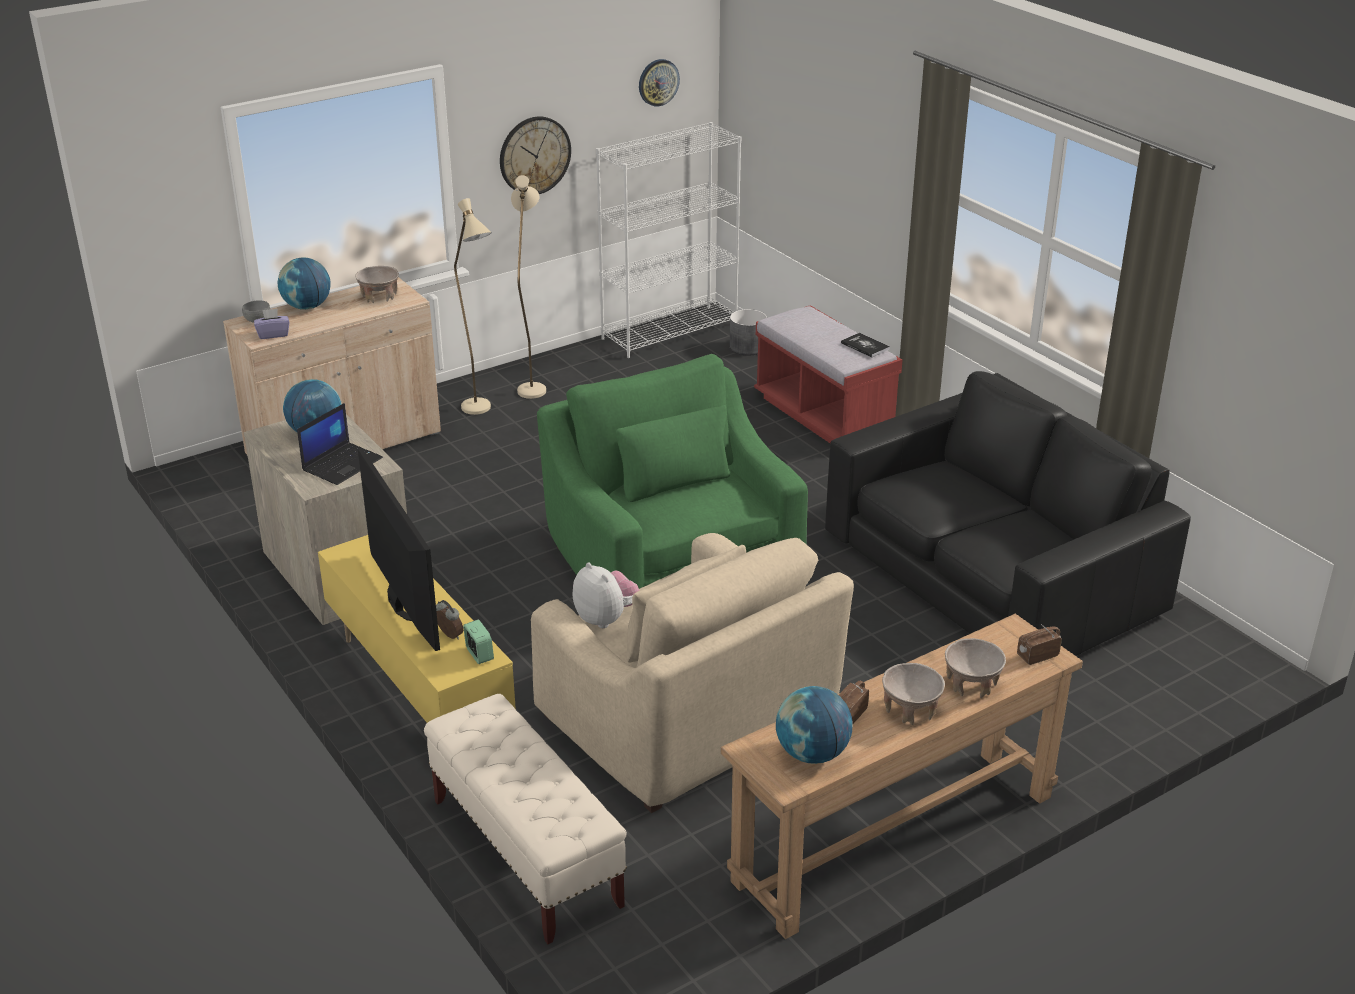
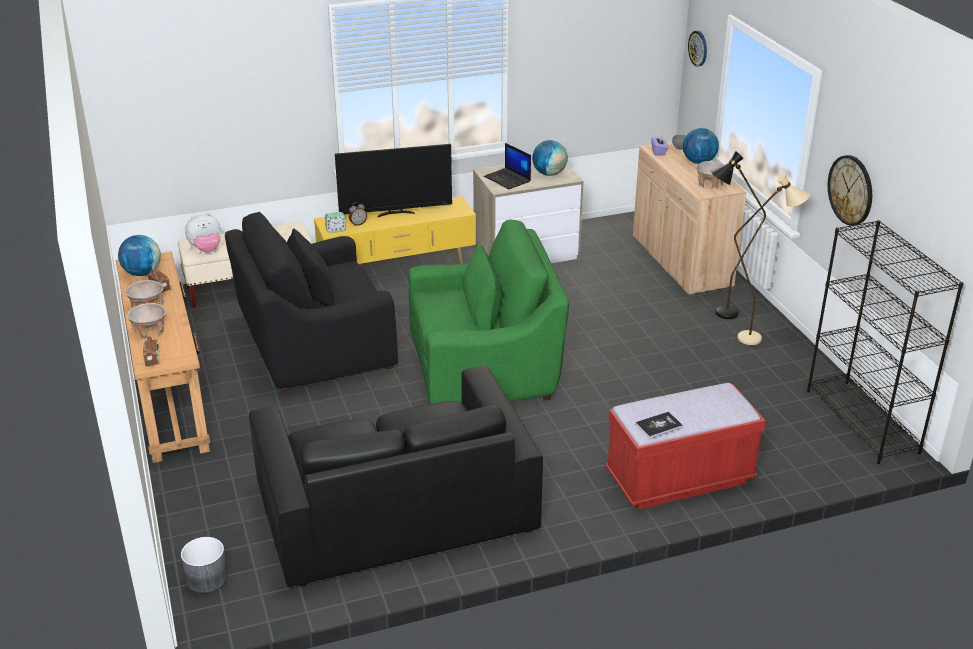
camera: 105 degrees right, 0 degrees up
beige floor lamp [454,198,492,415] -> black floor lamp [710,151,766,319]
beige armchair [531,533,854,813] -> black armchair [225,212,398,394]
plush toy [573,562,639,628] -> plush toy moved to [185,213,221,252]
white bookcase [596,122,741,358] -> black bookcase [807,220,964,464]
wall clock [639,59,680,106] -> wall clock moved to [688,31,707,67]
grey planter [730,309,767,355] -> grey planter moved to [181,537,228,594]

